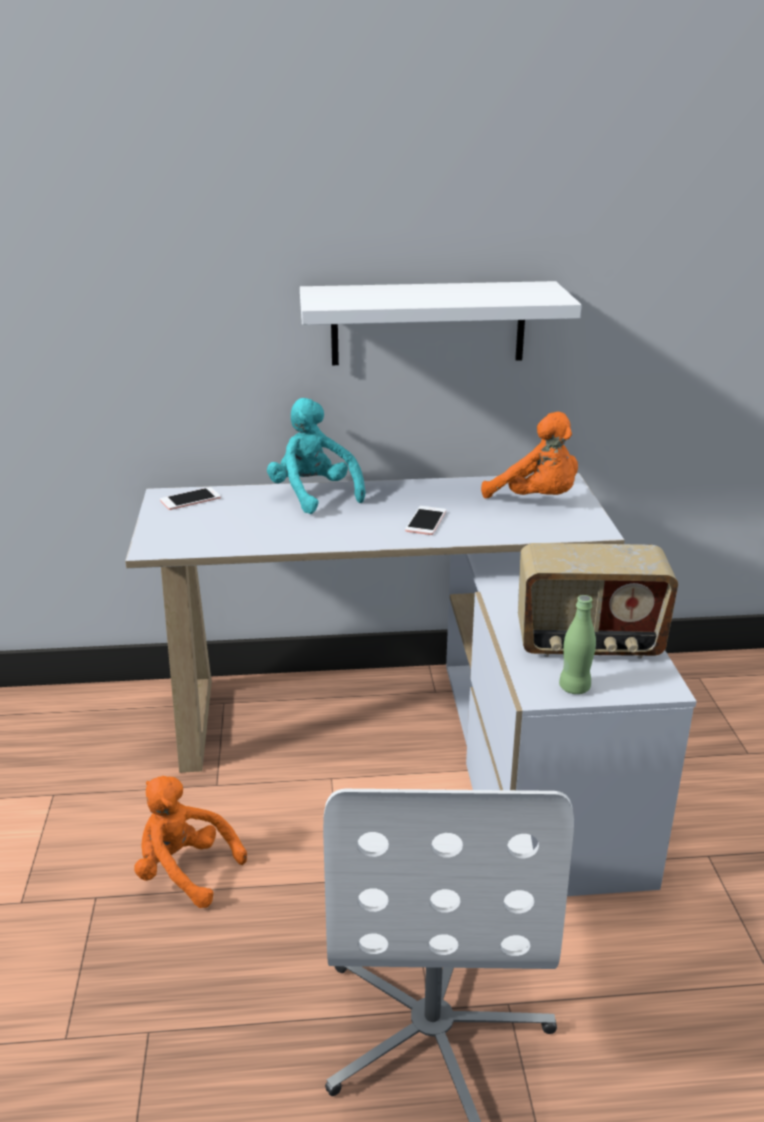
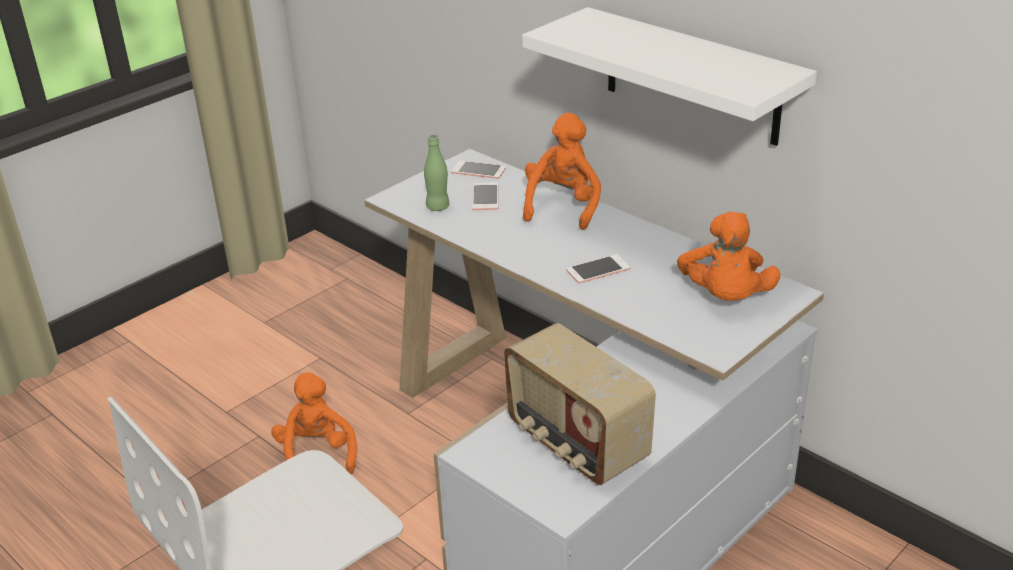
camera: 50 degrees right, 5 degrees up
turquoise plush toy [267,398,365,514] -> orange plush toy [523,113,601,230]
green bottle [559,595,596,694] -> green bottle moved to [424,135,449,211]
none -> phone [472,182,498,210]

